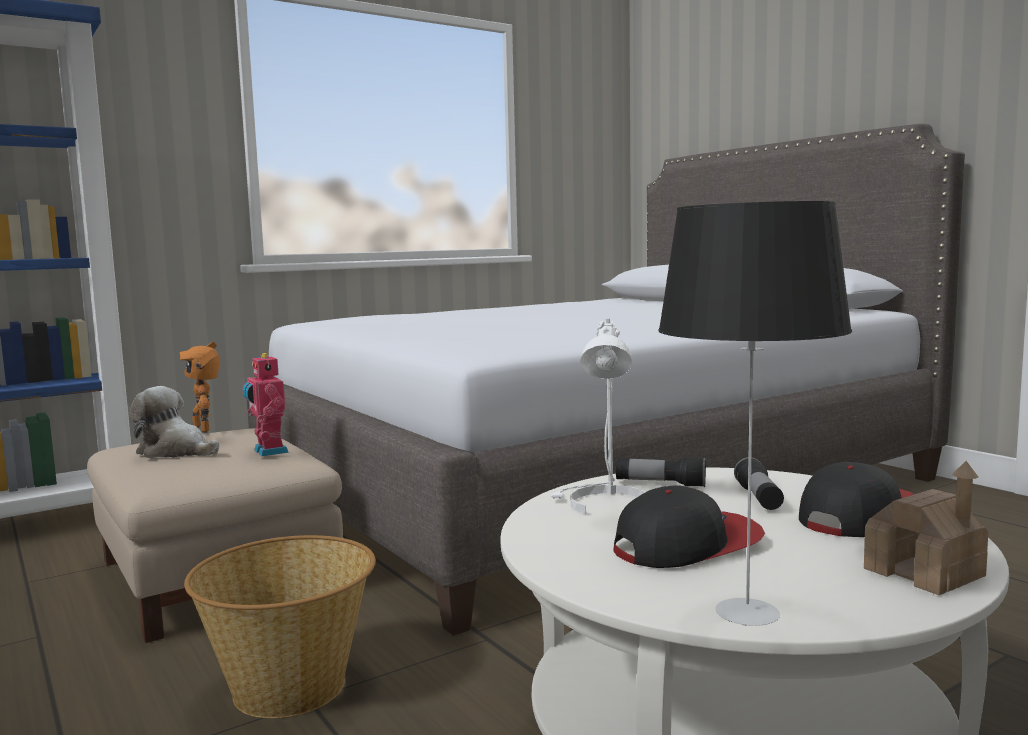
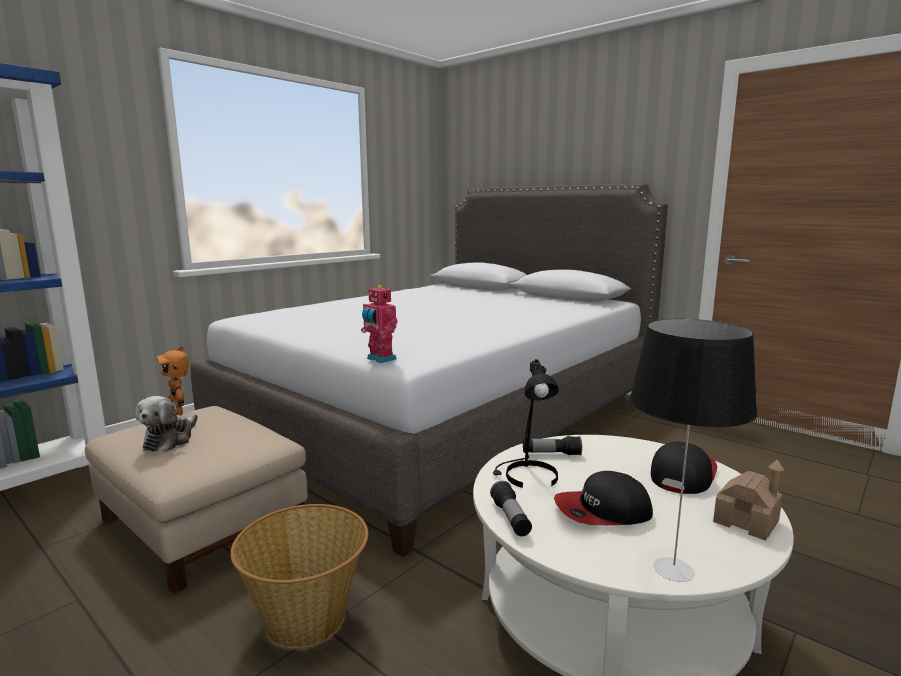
camera: 15 degrees left, 5 degrees up
plush toy [130,386,219,458] -> plush toy turned 90 degrees counterclockwise [135,396,198,452]
toy robot [242,353,289,457] -> toy robot moved to [361,285,398,363]
white table lamp [551,318,645,514] -> black table lamp [493,359,559,488]
cap [614,485,765,568] -> cap turned 150 degrees counterclockwise [554,471,653,525]
flashlight [734,457,784,510] -> flashlight moved to [490,481,532,536]

